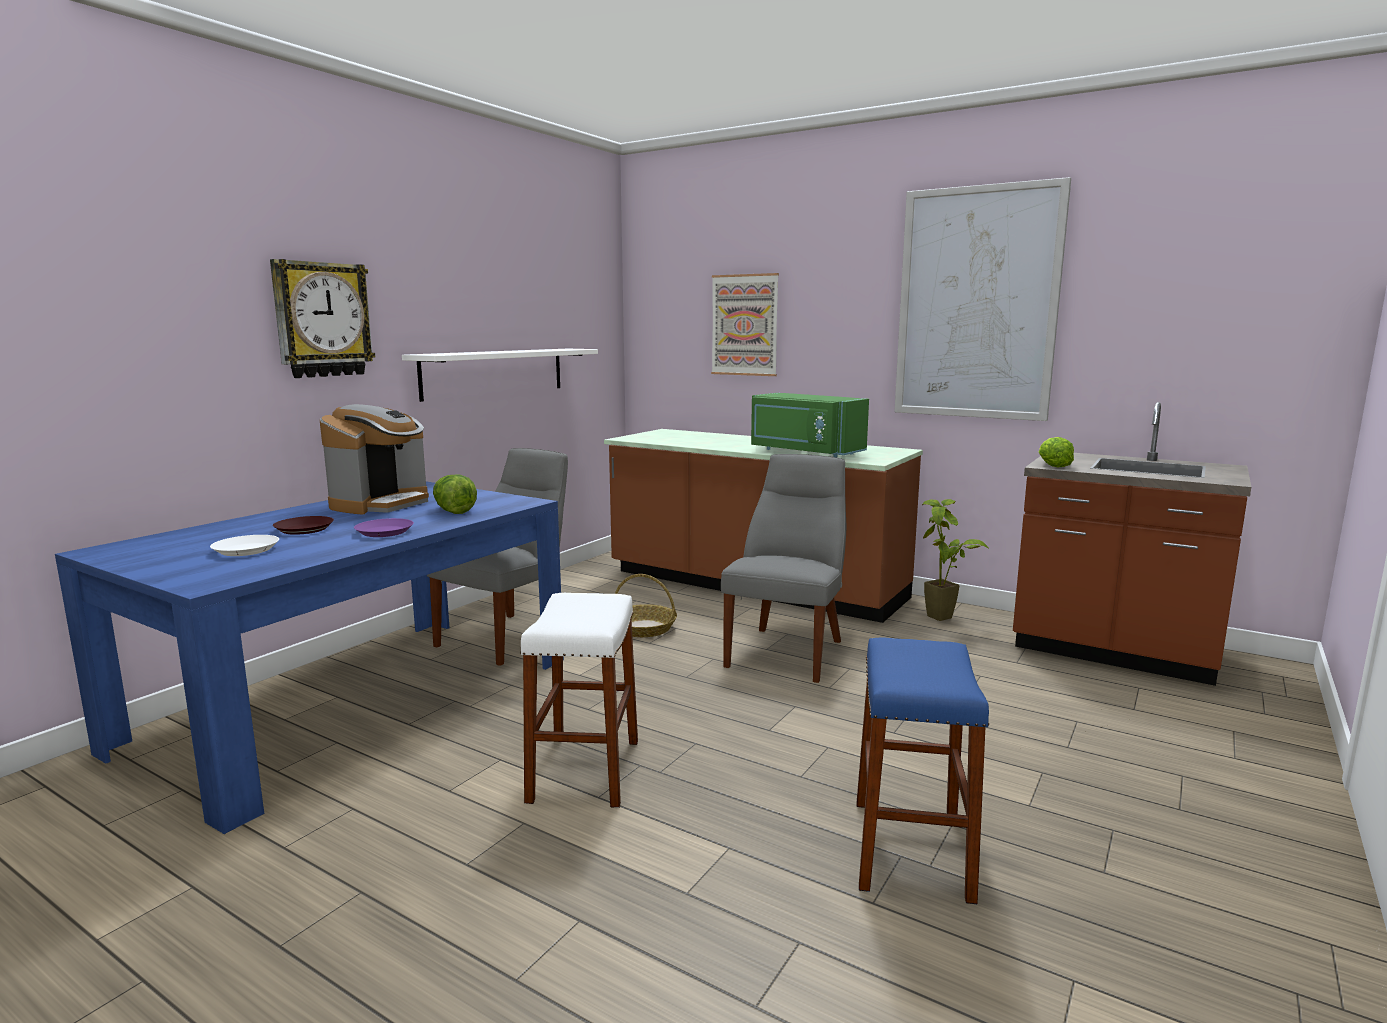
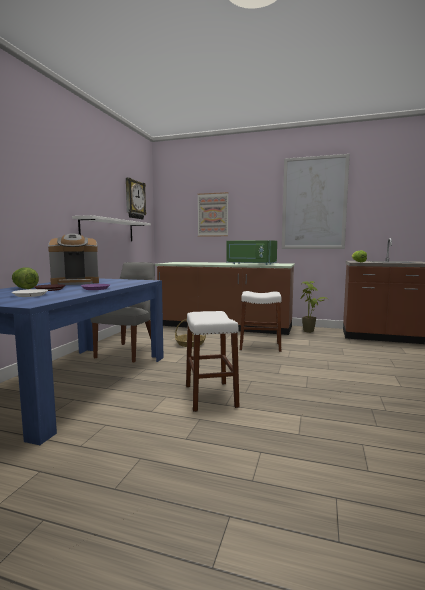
camera: 15 degrees left, 5 degrees down
wall clock [270,259,375,378] -> wall clock moved to [126,178,147,219]
coffee machine [320,404,429,515] -> coffee machine turned 60 degrees clockwise [48,234,99,285]
lettuce [433,474,477,514] -> lettuce moved to [12,268,39,289]
grey chair [721,454,846,683] -> white stool [240,291,282,352]
blue stool [857,638,989,904] -> none

